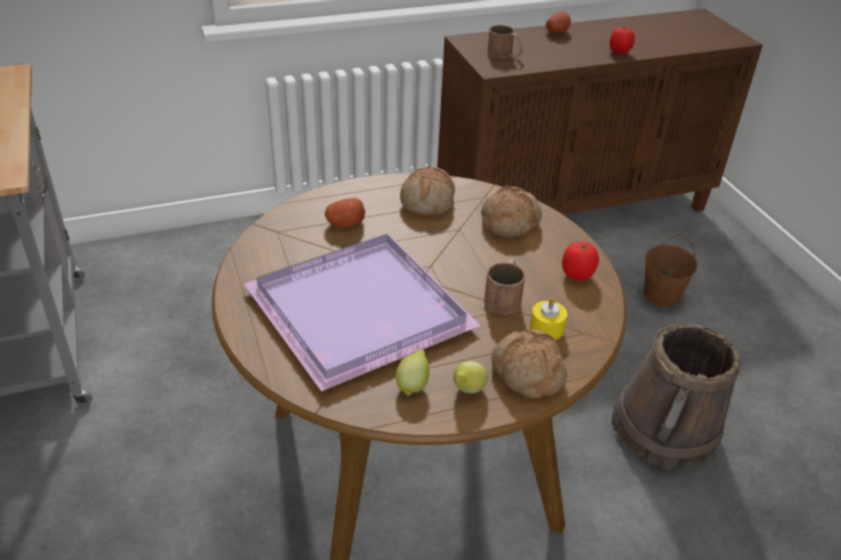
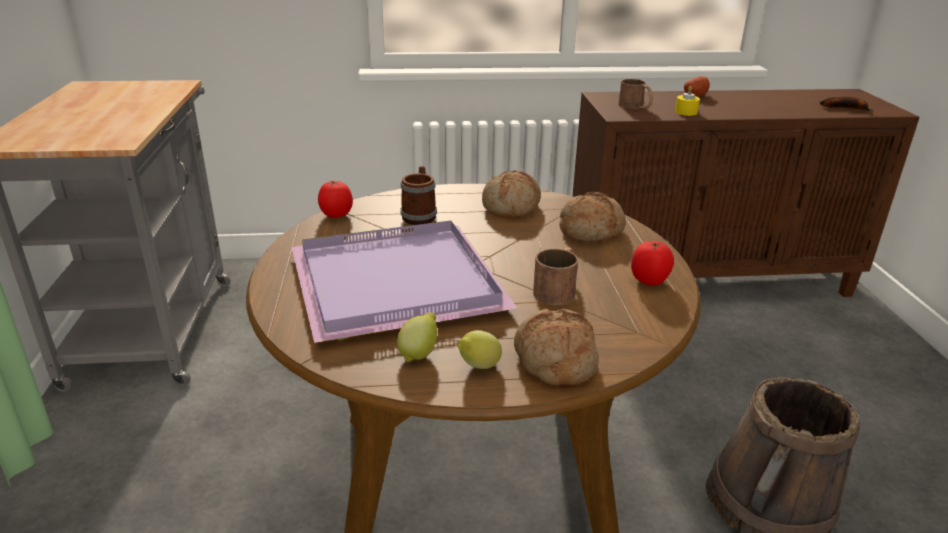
camera: 15 degrees right, 10 degrees down
potato [325,198,365,228] -> mug [400,166,437,225]
yellow candle [530,297,567,340] -> yellow candle moved to [675,86,700,116]
tomato [609,27,635,54] -> tomato moved to [318,181,353,218]
brown bucket [644,235,698,307] -> none
none -> banana [820,97,872,112]

